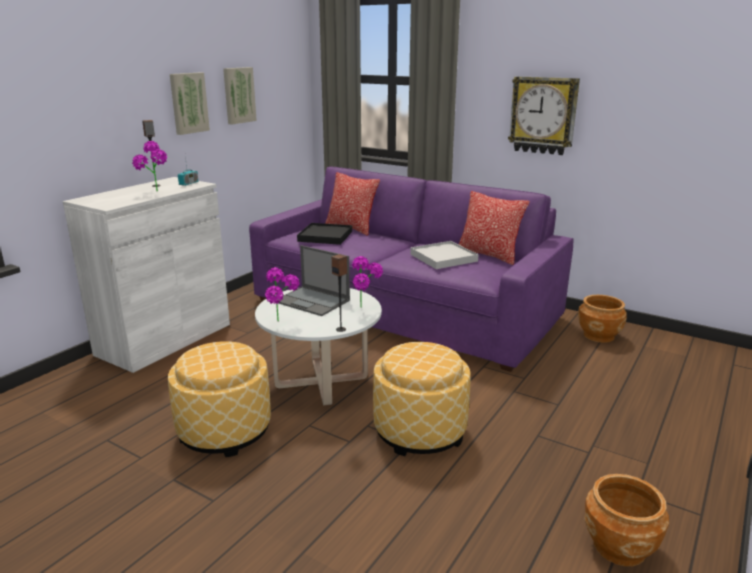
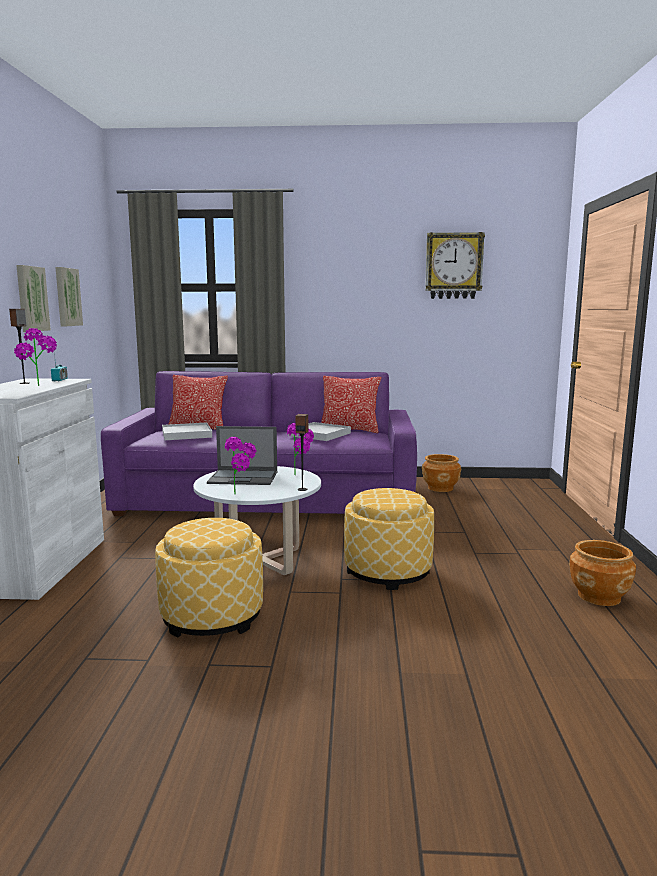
camera: 30 degrees left, 10 degrees down
black tray [297,223,352,245] -> white tray [162,422,212,440]
wall clock [508,76,580,155] -> wall clock moved to [425,232,485,299]

